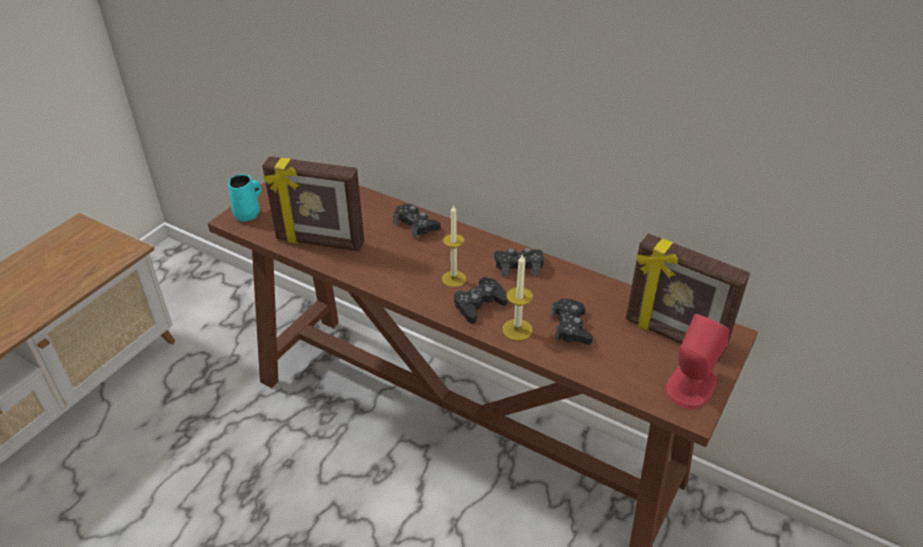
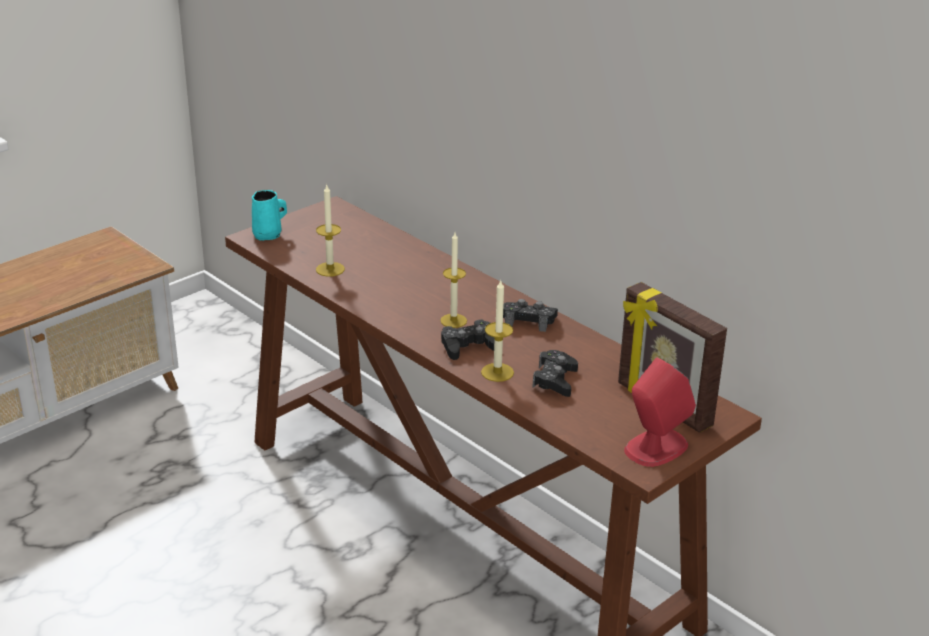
camera: 15 degrees right, 10 degrees down
picture frame [262,156,365,251] -> candle [316,185,345,277]
black game controller [393,204,441,239] -> none

